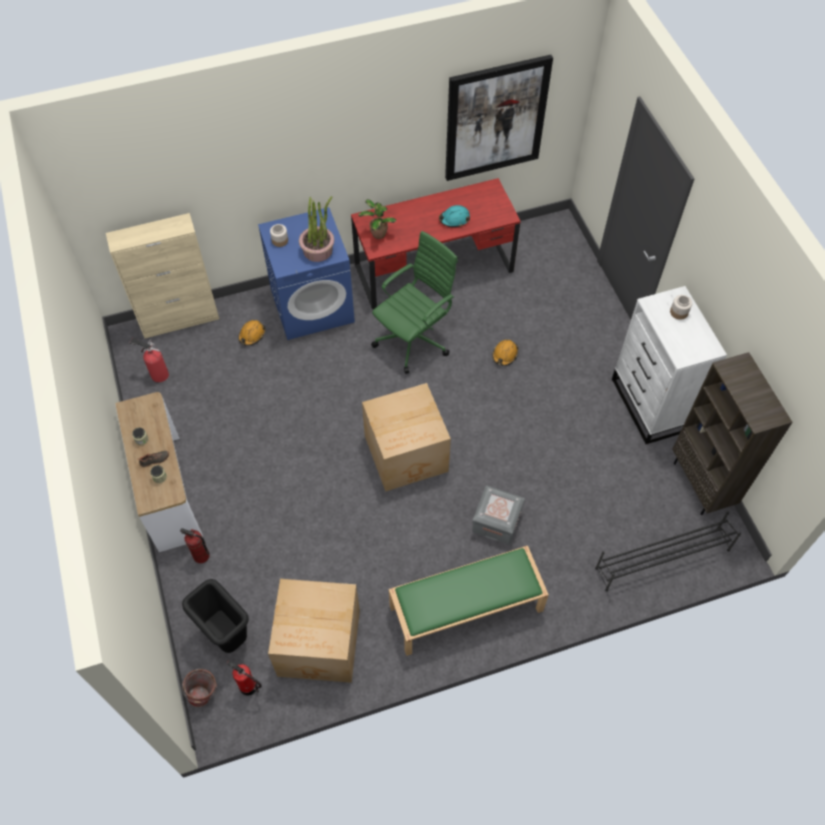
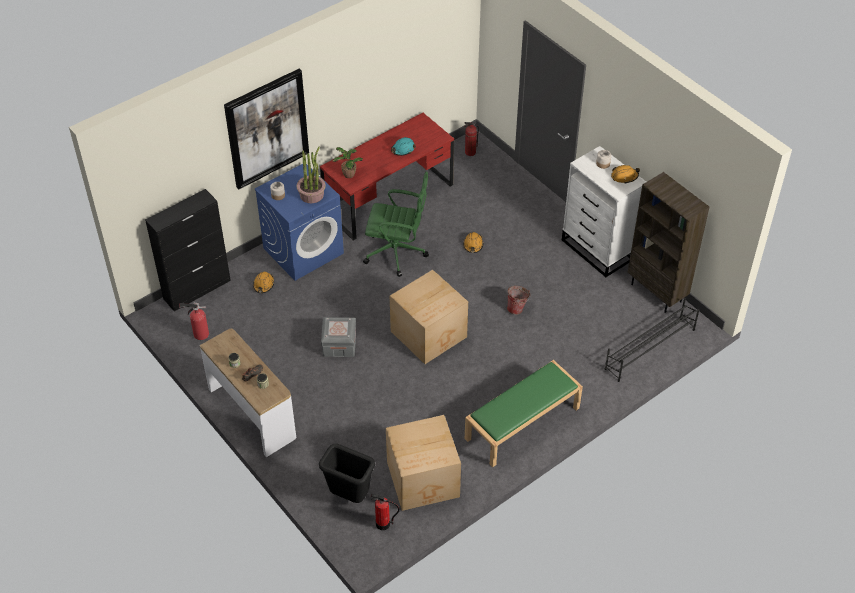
camera: 20 degrees left, 10 degrees down
beige cabinet [106,213,219,339] -> black cabinet [145,189,231,311]
fire extinguisher [180,528,210,563] -> fire extinguisher moved to [464,122,479,156]
bucket [182,669,217,707] -> bucket moved to [507,286,530,315]
green office chair [371,231,458,374] -> green office chair turned 75 degrees clockwise [363,171,429,277]
picture [445,55,553,181] -> picture moved to [224,69,309,189]
grey storage box [472,485,525,545] -> grey storage box moved to [321,317,356,357]
none -> orange hard hat [611,165,640,183]

